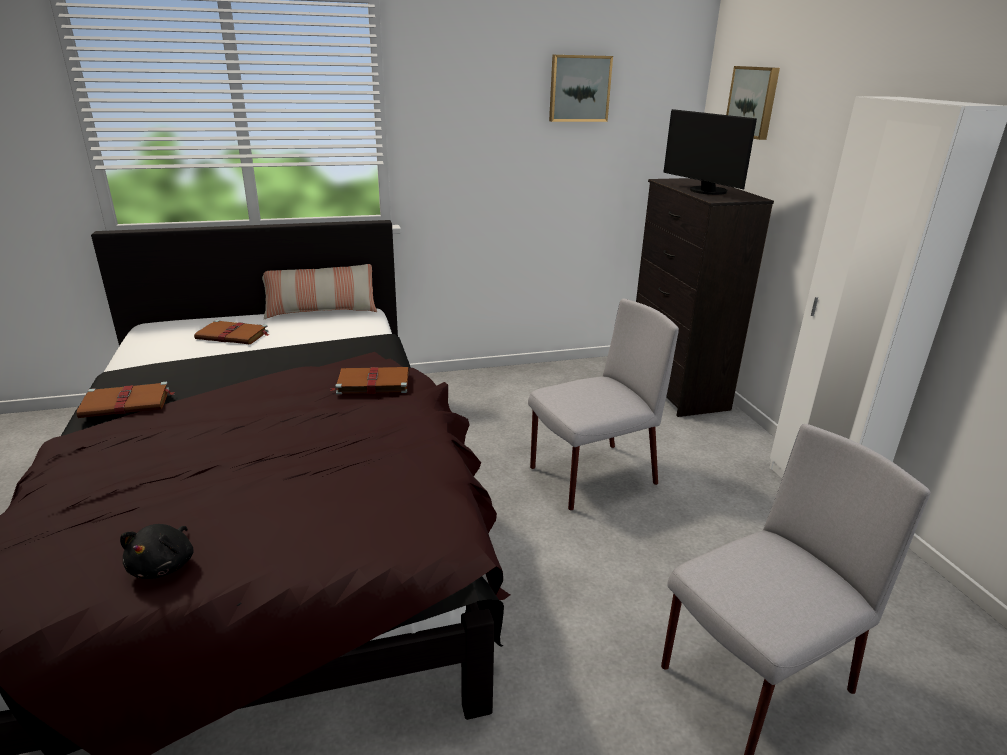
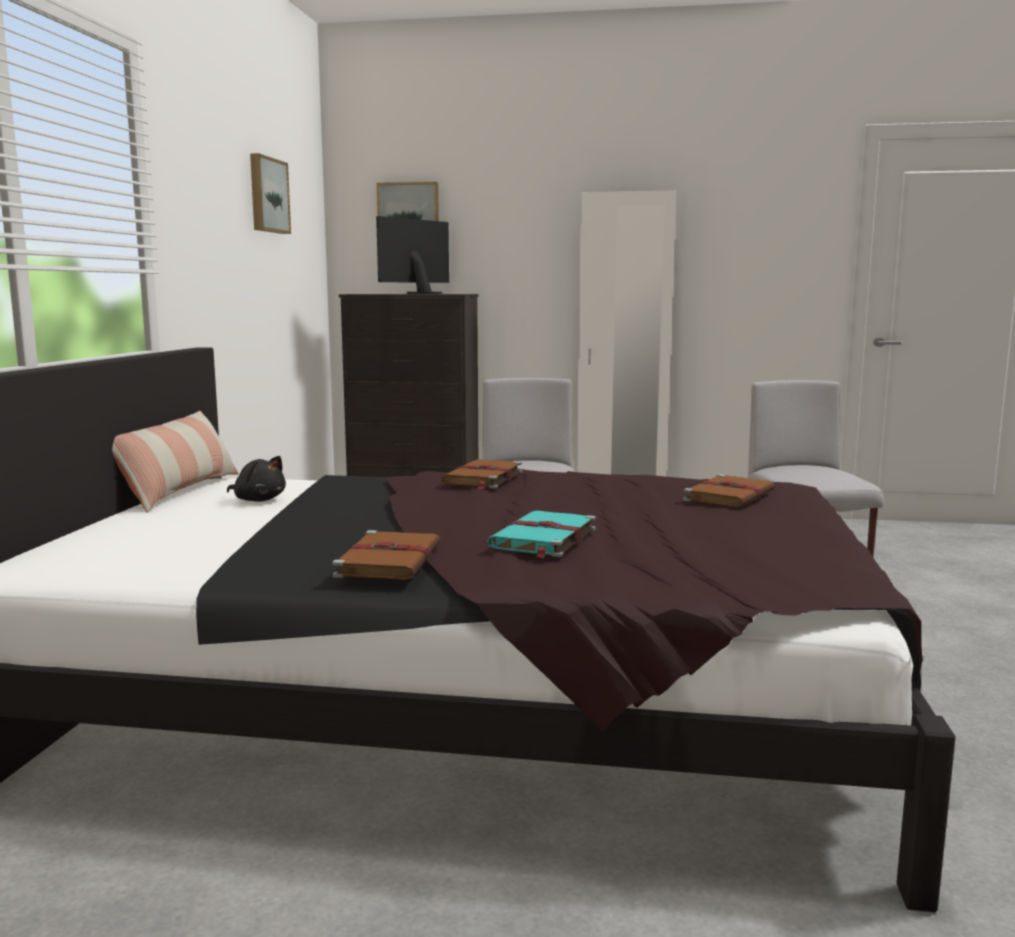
camera: 65 degrees left, 15 degrees down
black plush toy [120,524,194,579] -> black plush toy moved to [227,456,286,502]
brown book [194,320,270,344] -> brown book moved to [683,474,775,508]
monitor [664,109,757,195] -> monitor turned 135 degrees clockwise [376,216,449,294]
none -> turquoise book [487,510,596,558]

